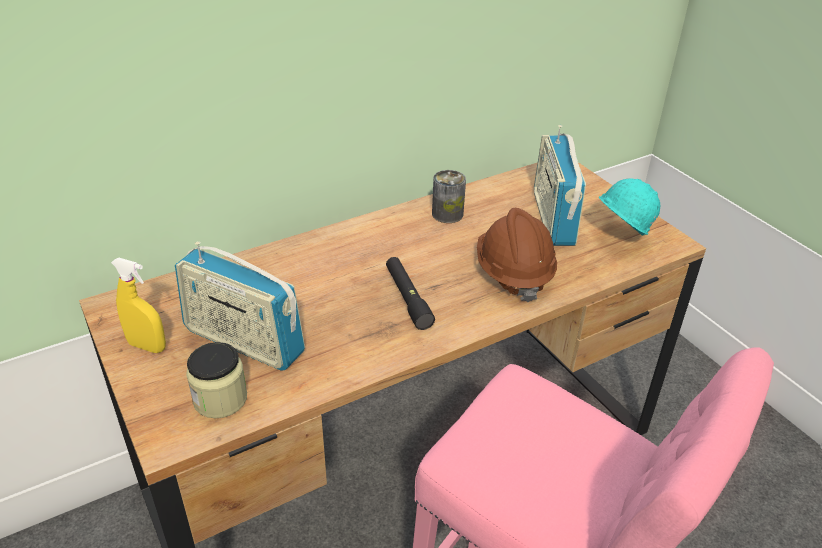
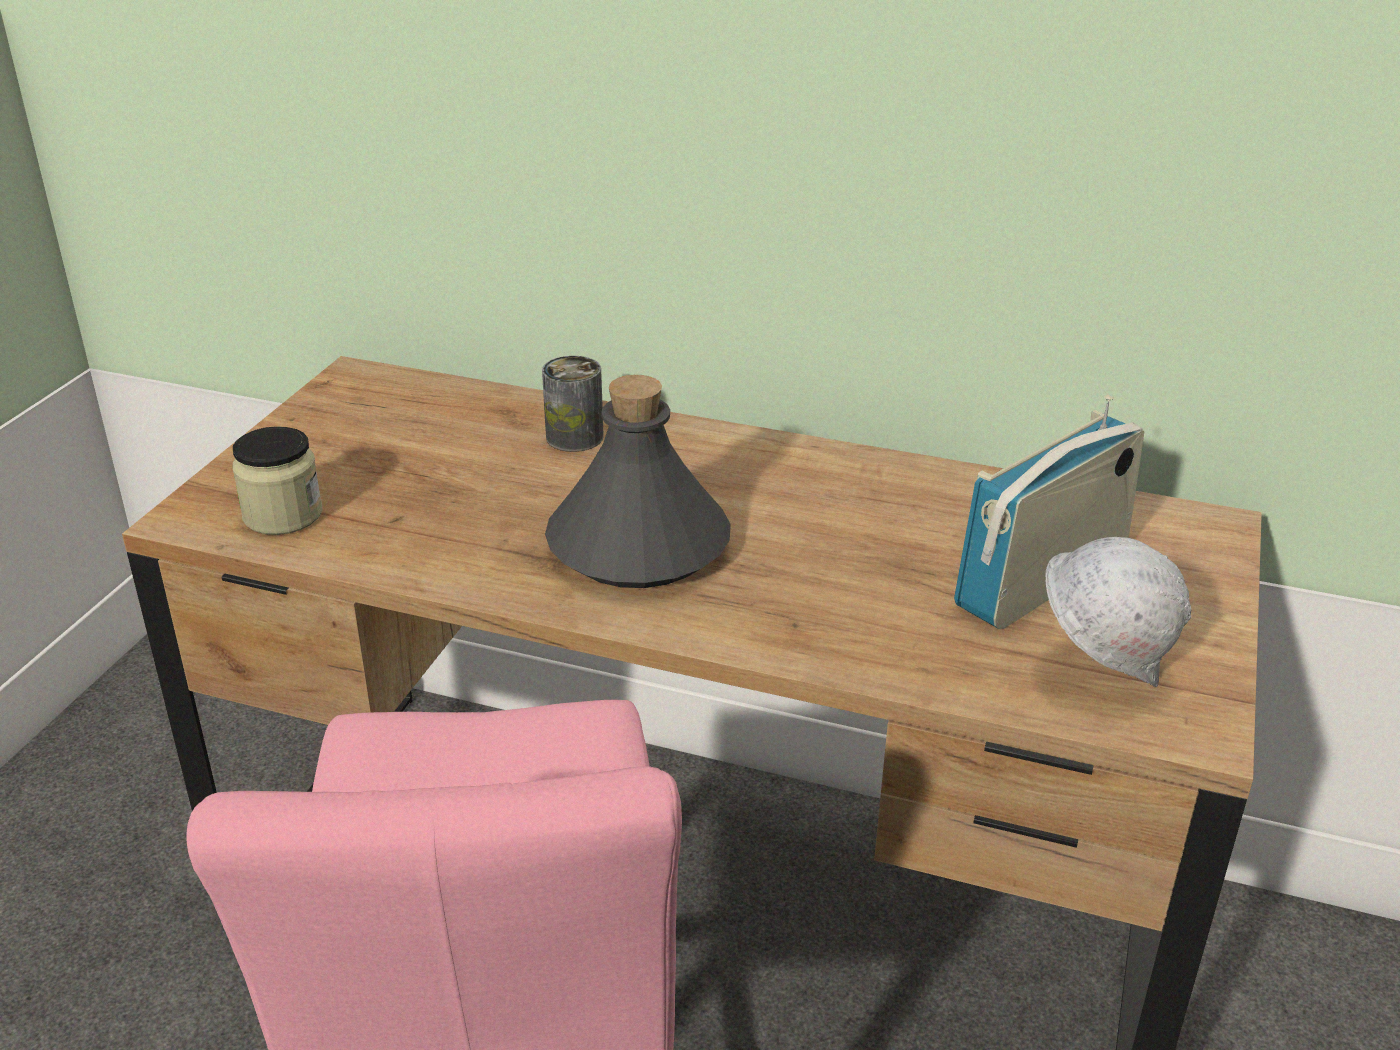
camera: 50 degrees right, 5 degrees down
yellow spray bottle [111,258,166,353] -> none
radio [175,241,305,371] -> none
black flashlight [386,257,435,330] -> grey bottle [545,375,731,588]
can [432,170,466,223] -> can moved to [542,356,604,452]
brown hard hat [477,208,557,302] -> none
turquoise hard hat [599,179,660,235] -> white hard hat [1045,537,1191,687]

